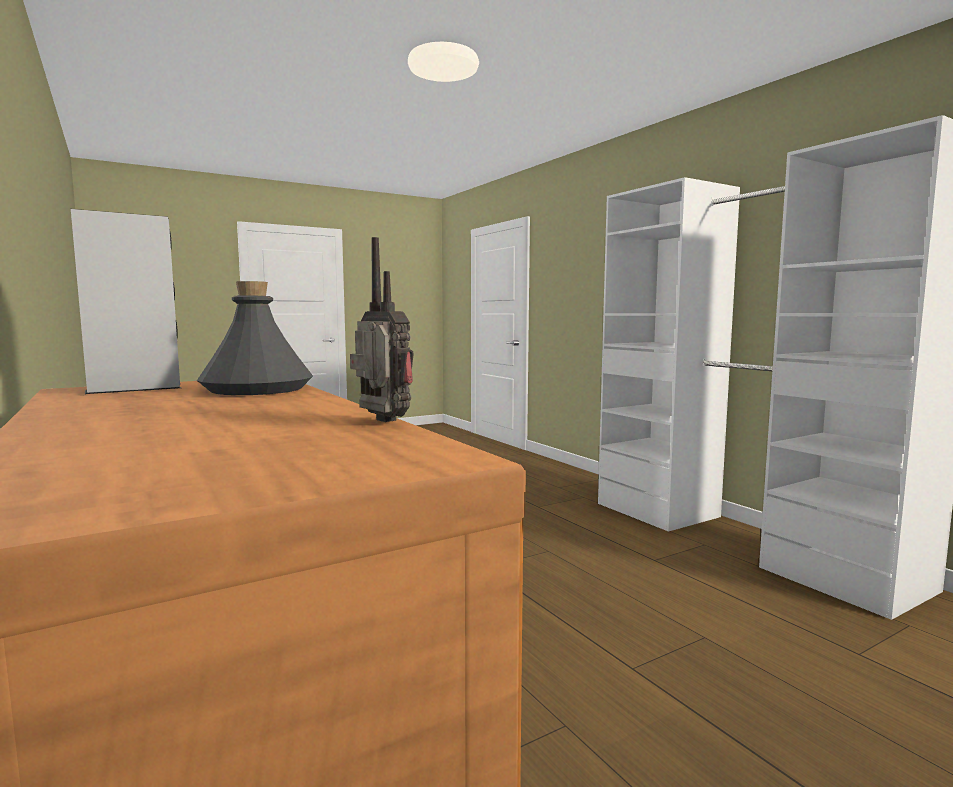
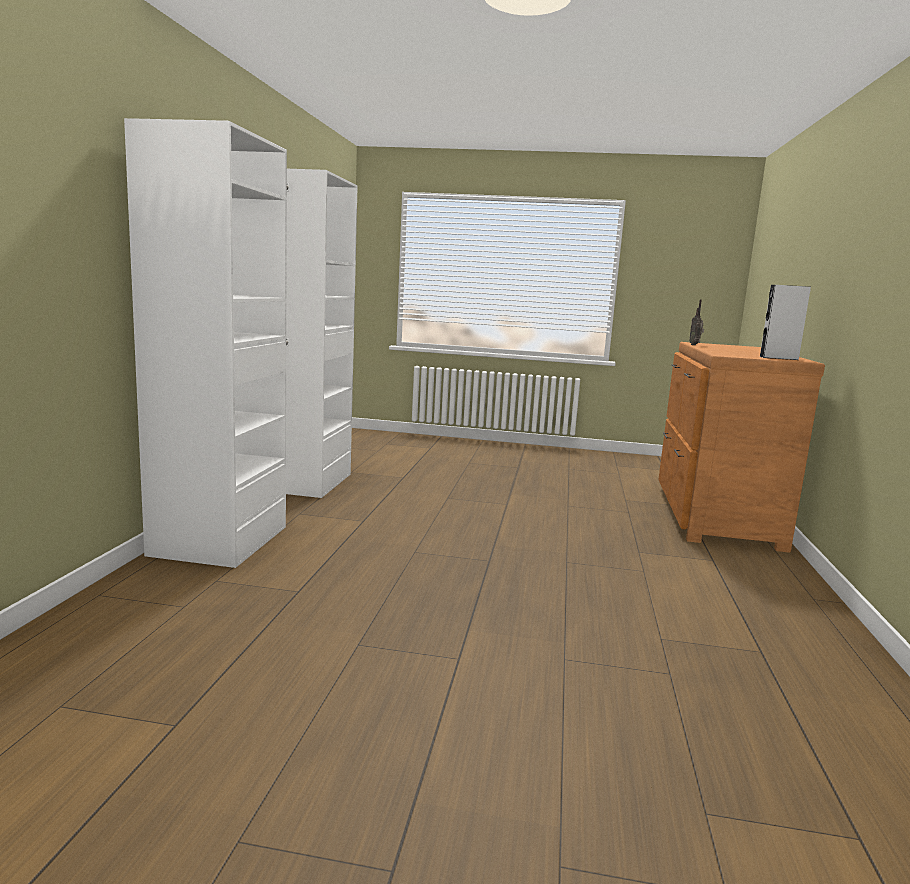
camera: 140 degrees left, 5 degrees up
grey bottle [197,281,313,395] -> none

